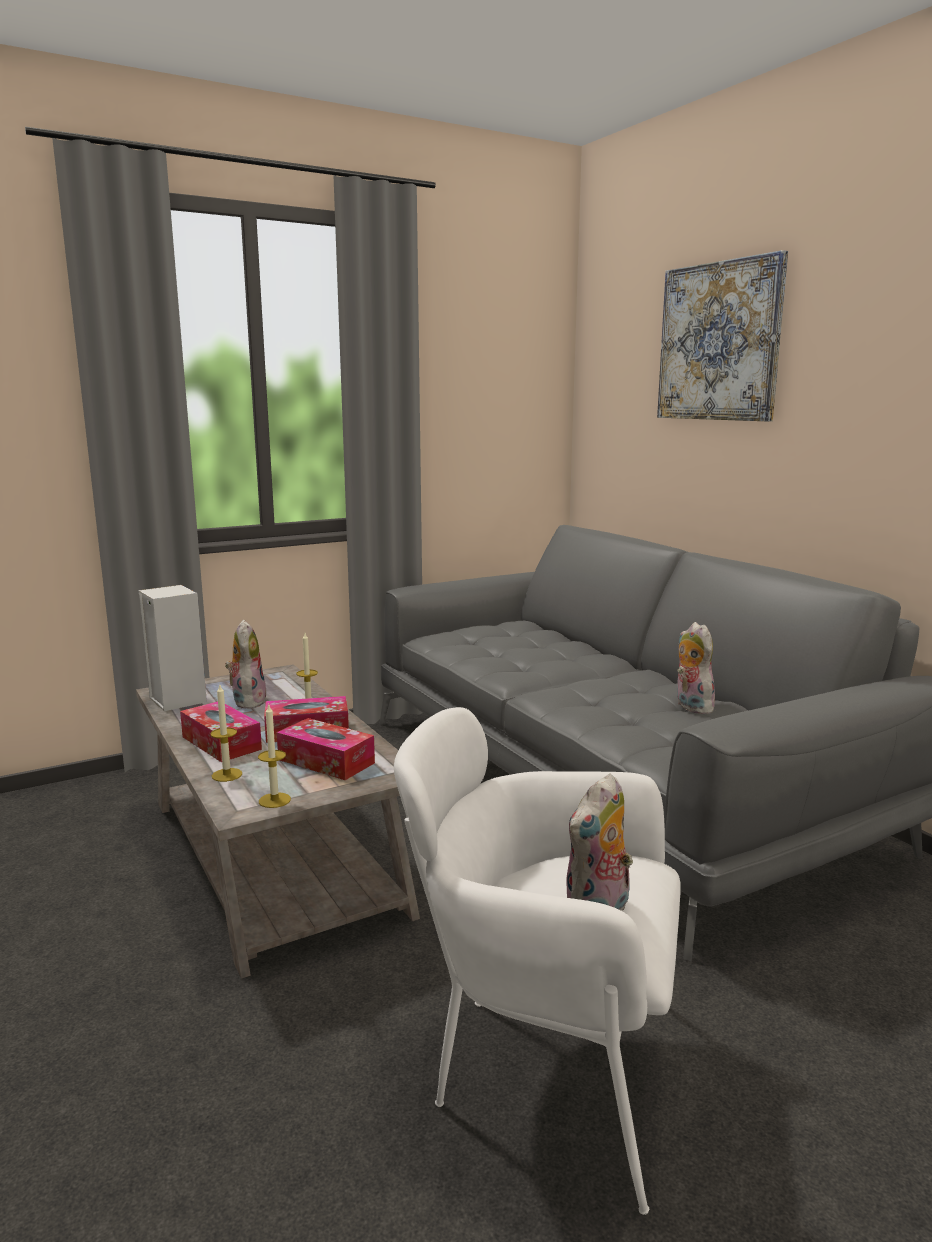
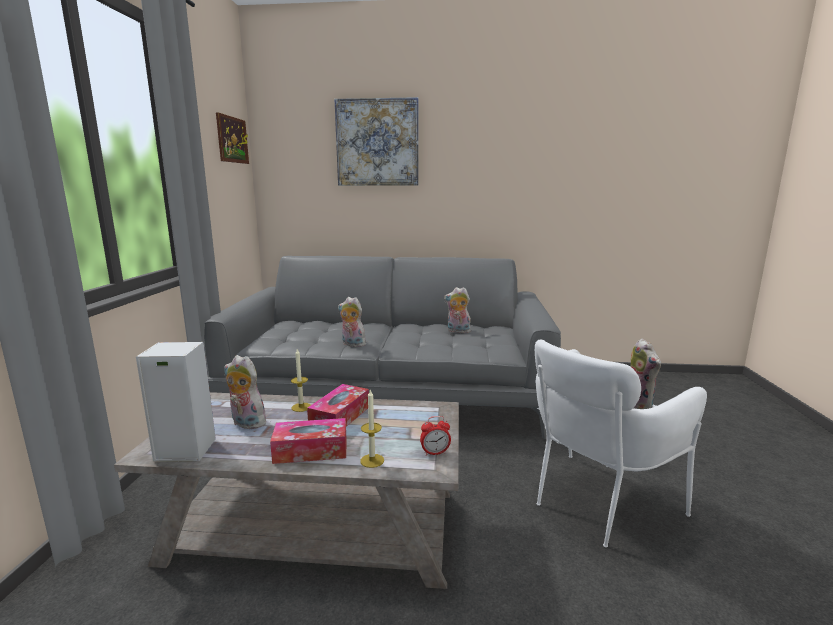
camera: 55 degrees left, 0 degrees up
candle [258,704,291,808] -> alarm clock [420,416,451,456]
tissue box [277,718,375,780] -> none
none -> picture [216,112,249,164]
none -> plush toy [338,297,366,347]

